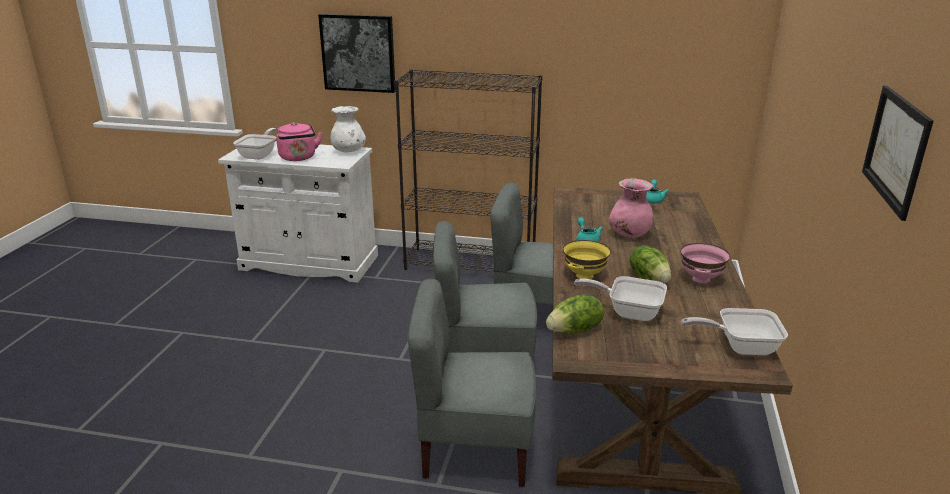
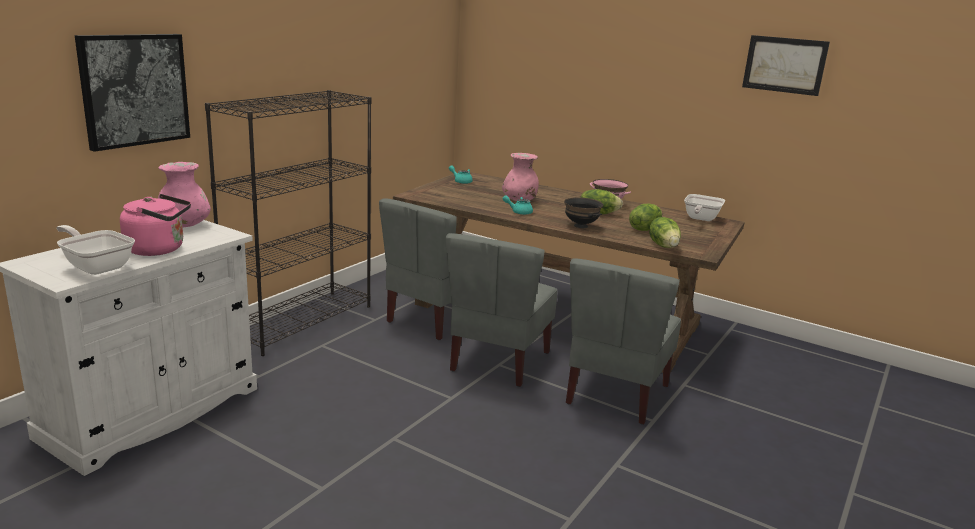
camera: 70 degrees left, 5 degrees down
white vase [330,106,366,153] -> pink vase [158,162,211,228]
yellow bowl [563,240,611,279] -> black bowl [564,197,603,228]
frying pan [574,276,667,321] -> lettuce [629,203,662,231]

